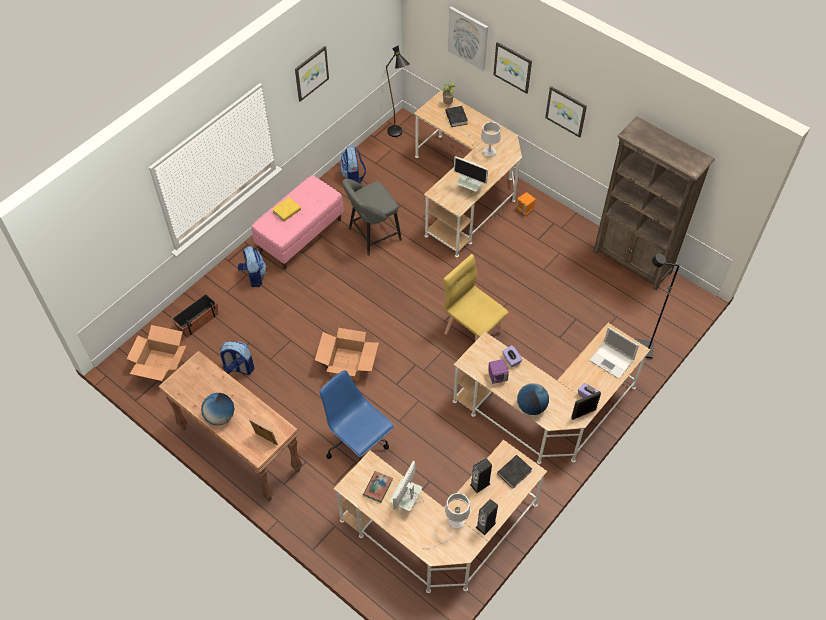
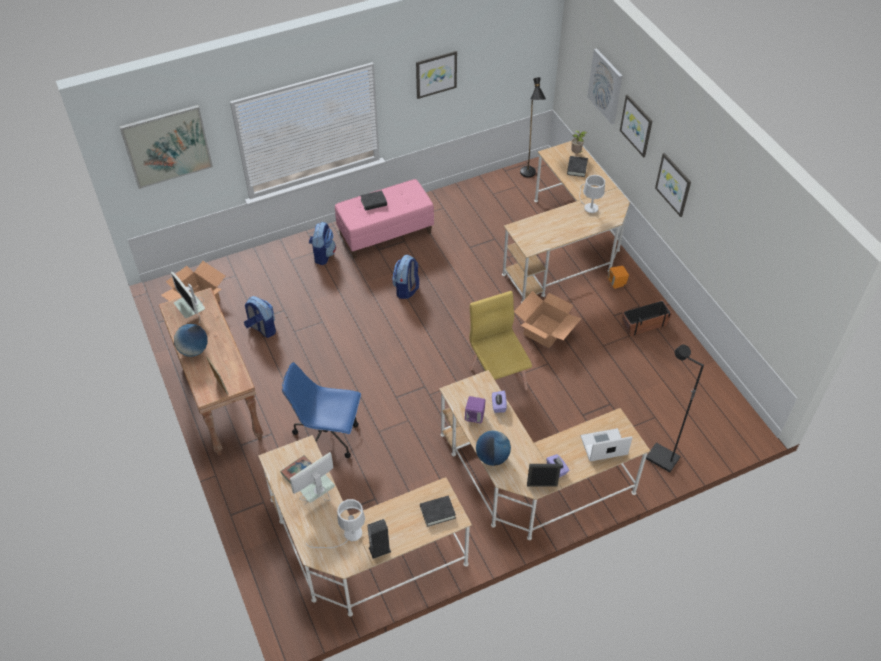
camera: 25 degrees right, 5 degrees down
planter [171,293,218,338] -> planter moved to [622,300,672,336]
yellow book [272,197,301,222] -> black book [360,190,387,211]
cardboard box [315,328,379,381] -> cardboard box moved to [514,291,582,348]
blue office chair [320,370,394,461] -> blue office chair turned 60 degrees counterclockwise [282,362,361,458]
backpack [340,145,366,183] -> backpack moved to [392,255,419,299]
grey stool [342,179,402,256] -> none
monitor [454,156,488,193] -> monitor moved to [171,272,205,323]
speaker [470,458,492,493] -> none
laptop [589,327,639,379] -> laptop turned 105 degrees clockwise [580,428,632,462]
brown bookcase [593,117,715,290] -> none
none -> picture [119,105,213,189]

